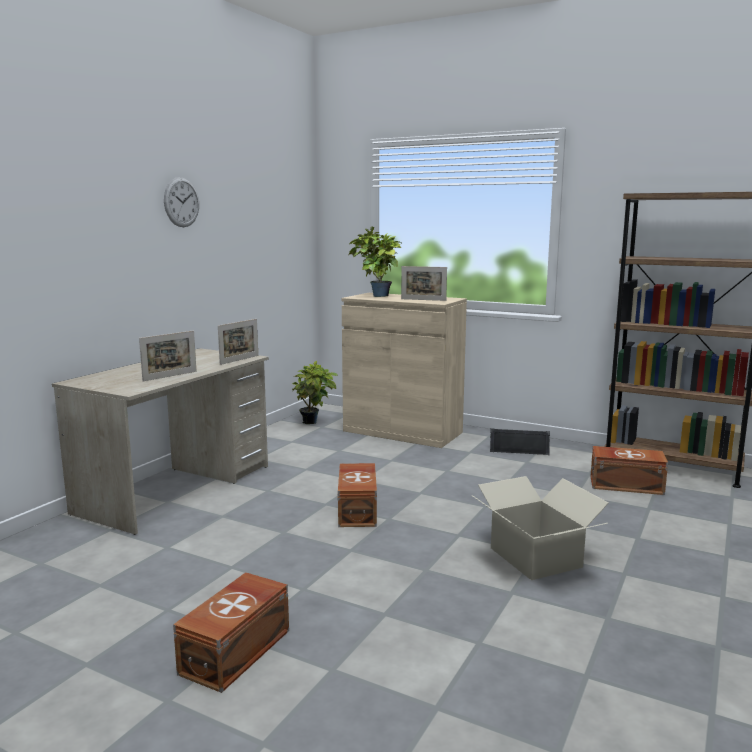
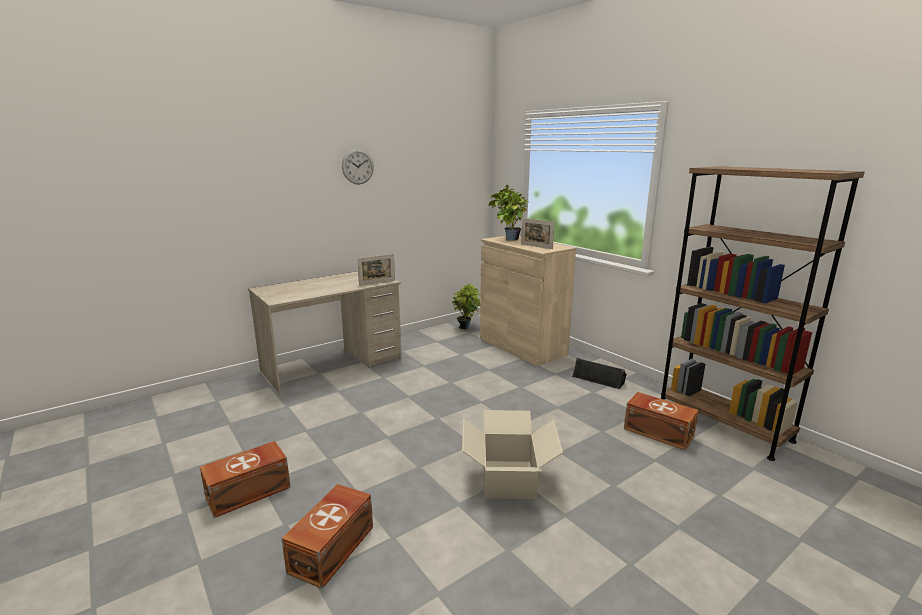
camera: 25 degrees right, 5 degrees up
picture frame [139,331,196,381] -> none
brown storage box [338,463,377,527] -> brown storage box moved to [281,484,373,589]

